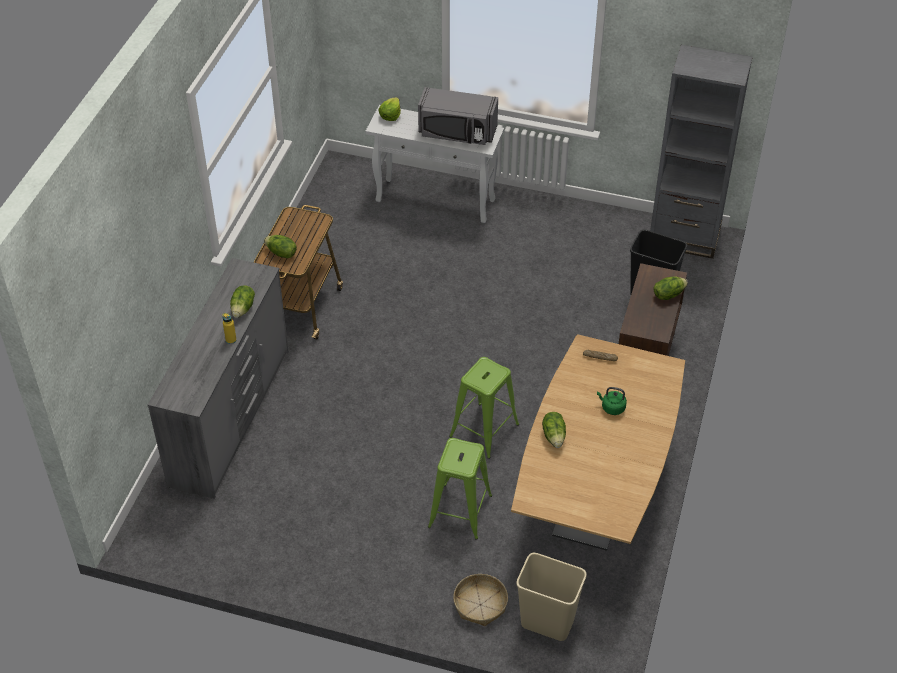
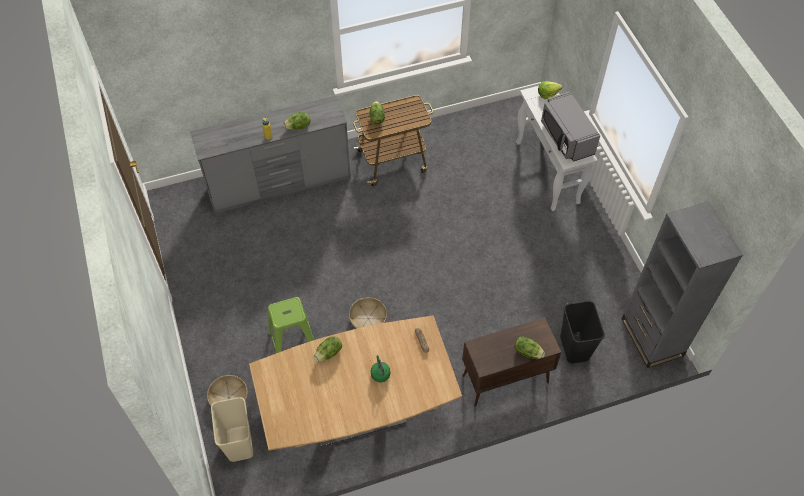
camera: 55 degrees right, 10 degrees up
green stool [449,357,519,459] -> basket [349,297,387,329]

